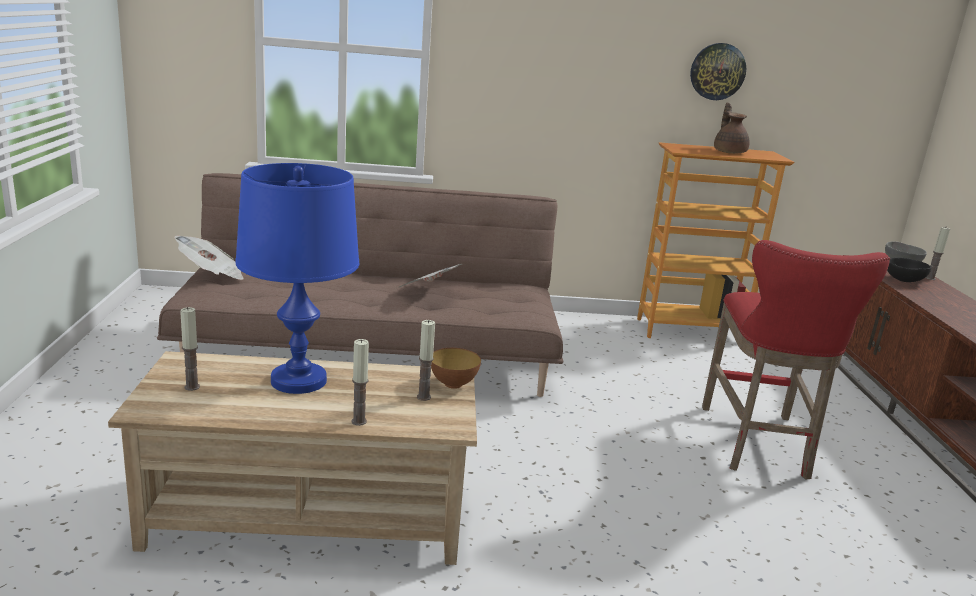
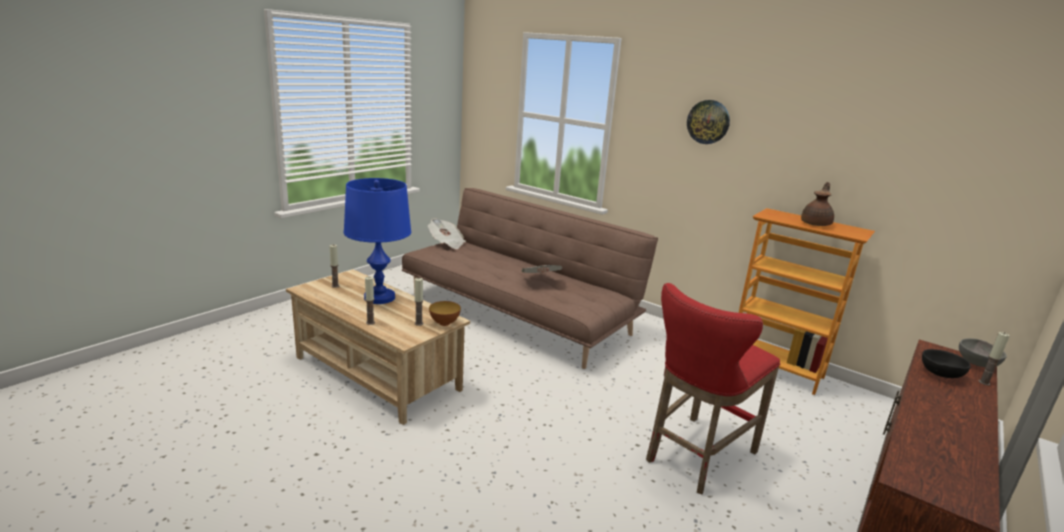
camera: 40 degrees right, 0 degrees up
wall clock [690,43,746,100] -> wall clock moved to [687,100,730,144]

